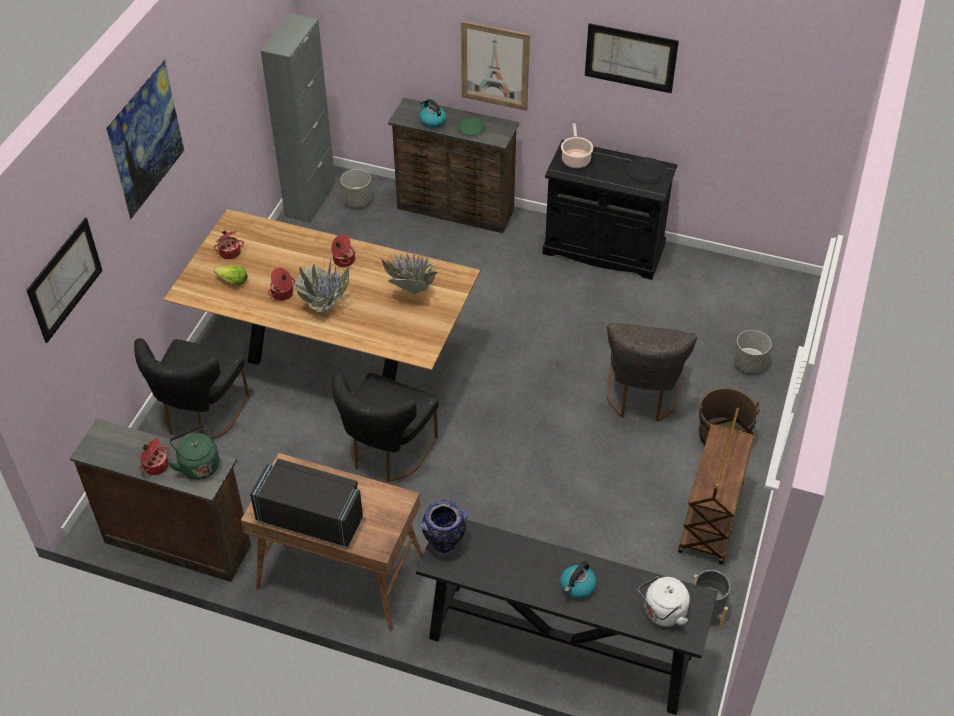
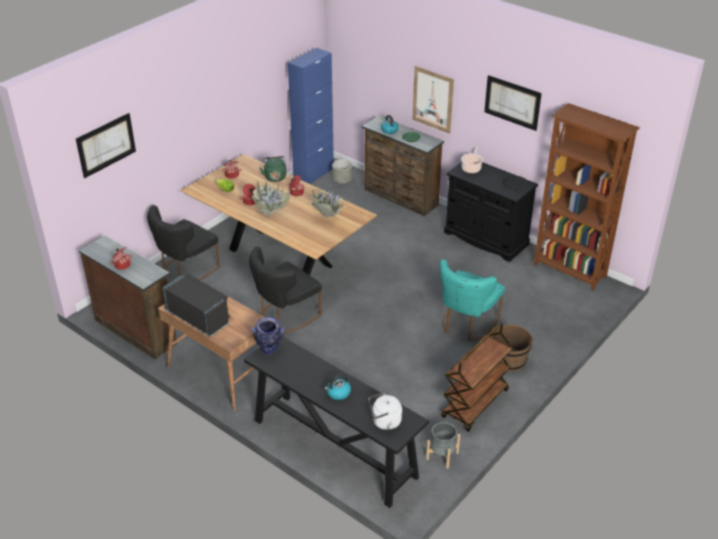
camera: 20 degrees right, 10 degrees down
picture [106,59,184,220] -> none
green kettle [169,425,219,480] -> green kettle moved to [259,156,286,182]
grey cabinet [261,13,336,223] -> blue cabinet [288,48,334,184]
grey chair [607,323,697,422] -> turquoise chair [440,259,505,341]
grey planter [733,330,772,373] -> none
none -> brown bookcase [534,103,640,291]

